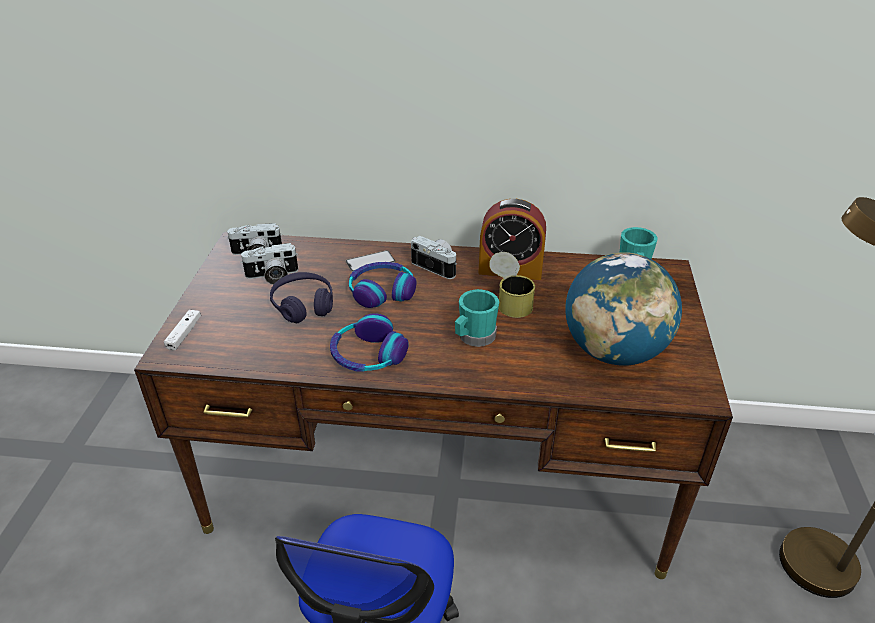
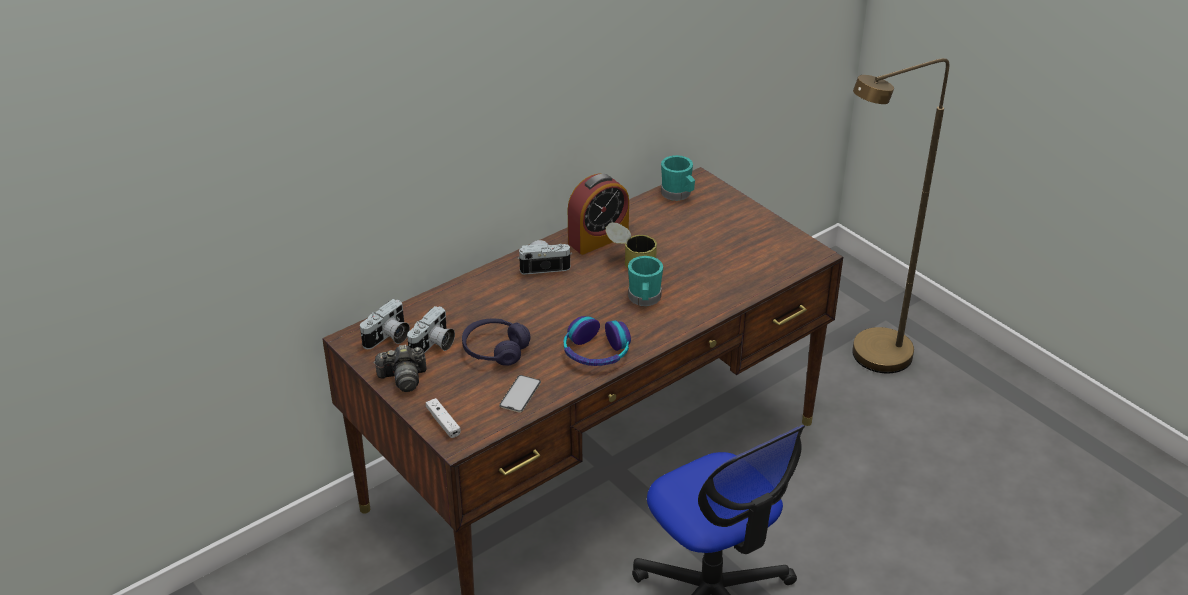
camera: 45 degrees left, 0 degrees up
phone [346,250,395,272] -> phone moved to [499,375,541,413]
headphones [349,262,417,308] -> none
globe [565,252,682,366] -> none
none -> camera [373,345,427,392]

